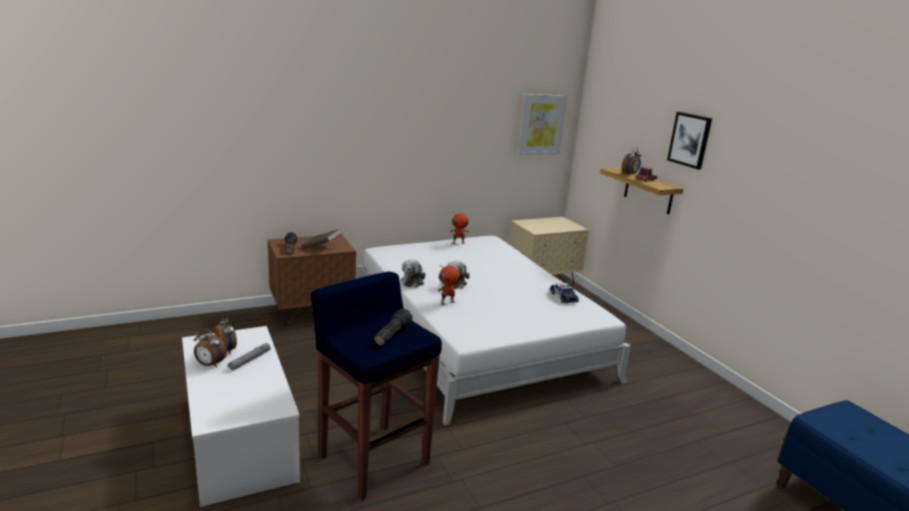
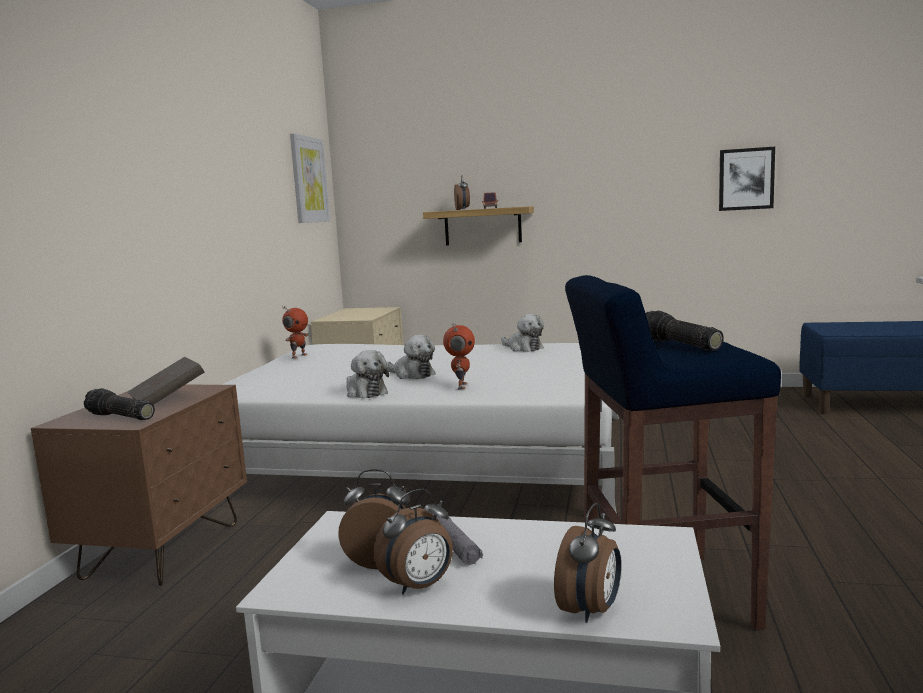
camera: 50 degrees left, 10 degrees down
toy car [550,283,579,303] -> plush toy [501,314,544,352]
picture [667,112,712,170] -> picture moved to [719,147,775,211]
none -> alarm clock [554,503,621,623]

